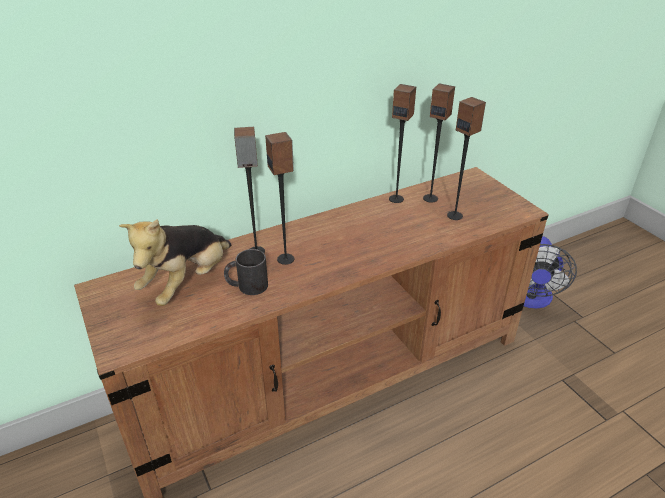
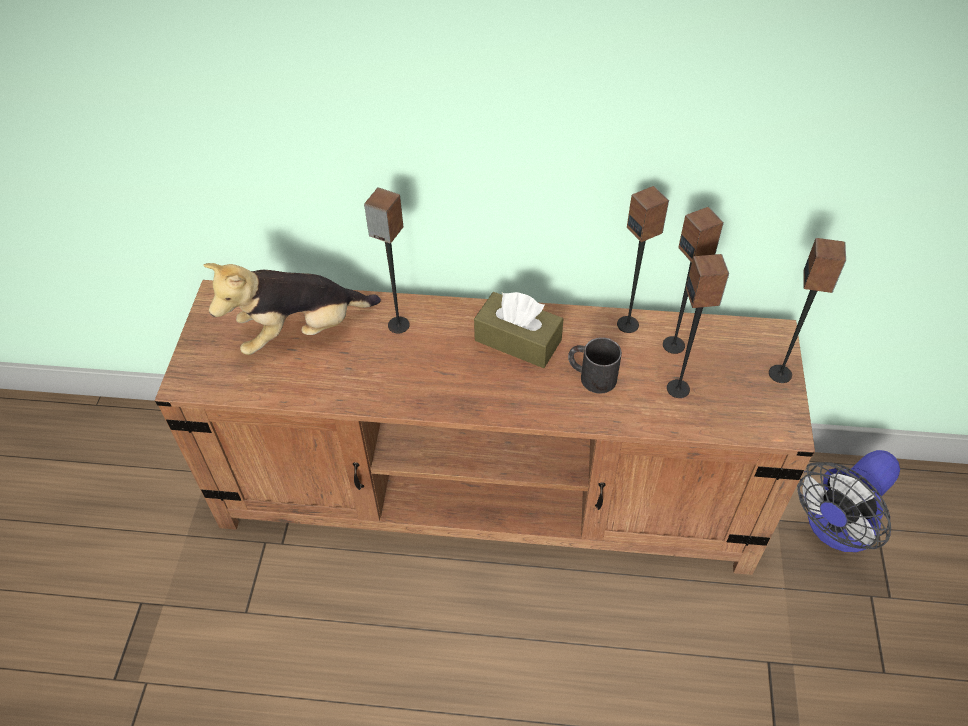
camera: 35 degrees right, 15 degrees up
black mug [224,249,268,295] -> black mug moved to [568,337,622,394]
speaker [265,132,294,265] -> speaker moved to [769,238,846,383]
none -> brown tissue box [474,292,563,368]

